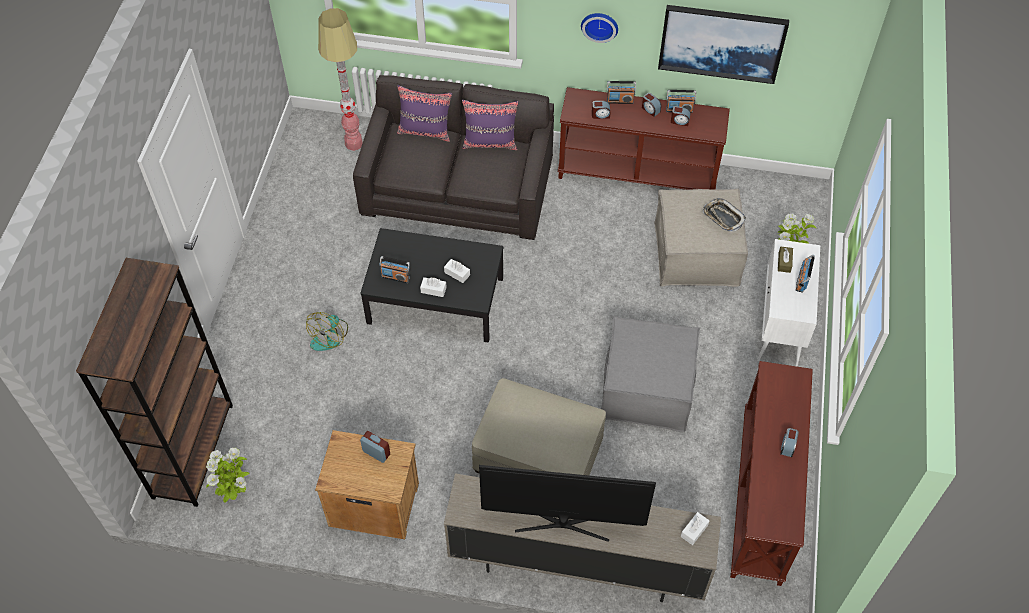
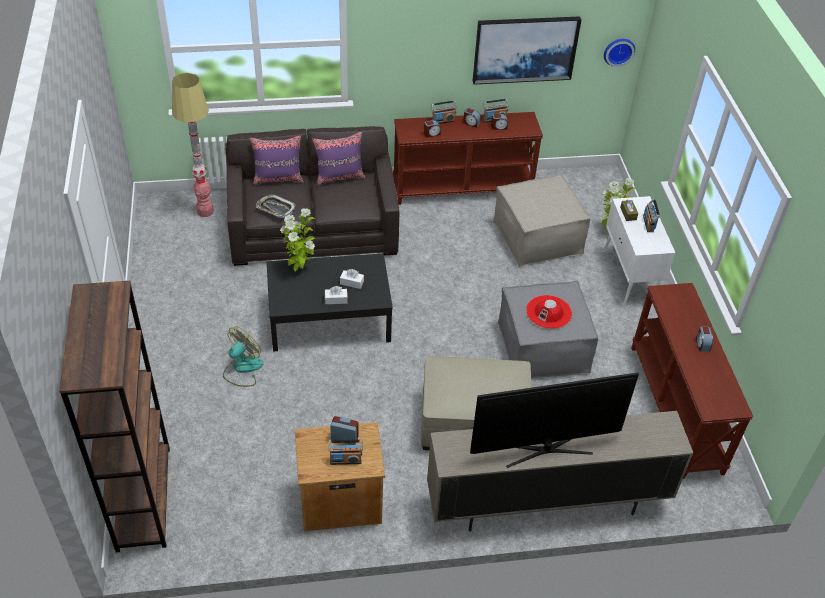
camera: 20 degrees left, 10 degrees down
potted plant [206,448,250,503] -> potted plant moved to [280,208,315,271]
fan [306,312,348,351] -> fan turned 150 degrees counterclockwise [223,326,264,387]
radio [380,256,410,283] -> radio moved to [328,440,363,465]
wall clock [581,13,618,43] -> wall clock moved to [604,39,635,67]
white tissue box [681,512,710,545] -> none
tray [703,198,746,232] -> tray moved to [256,194,296,218]
none -> red hat [526,295,572,329]

